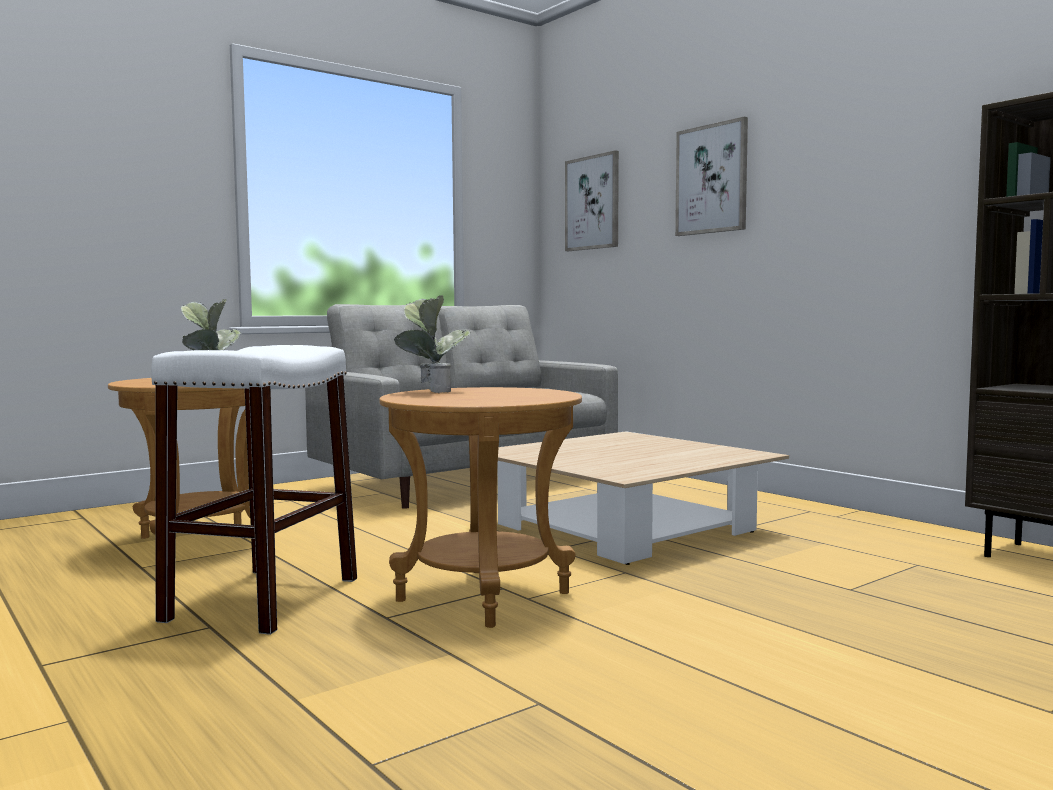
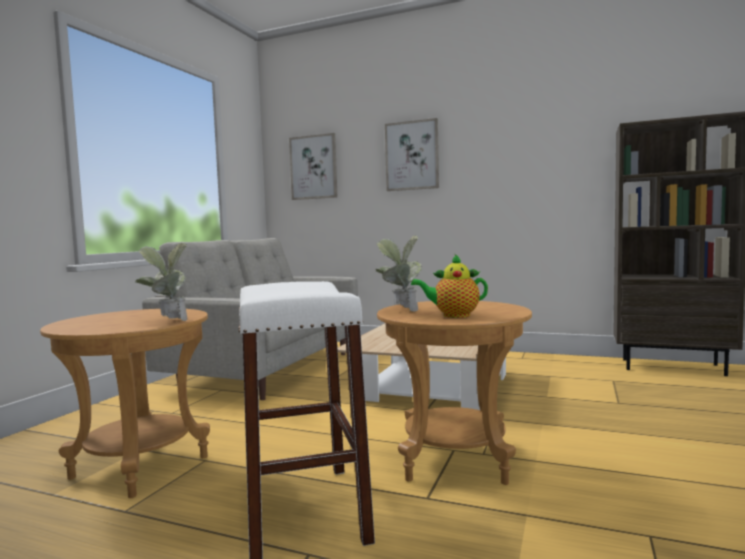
camera: 30 degrees left, 0 degrees up
none -> teapot [411,254,488,318]

